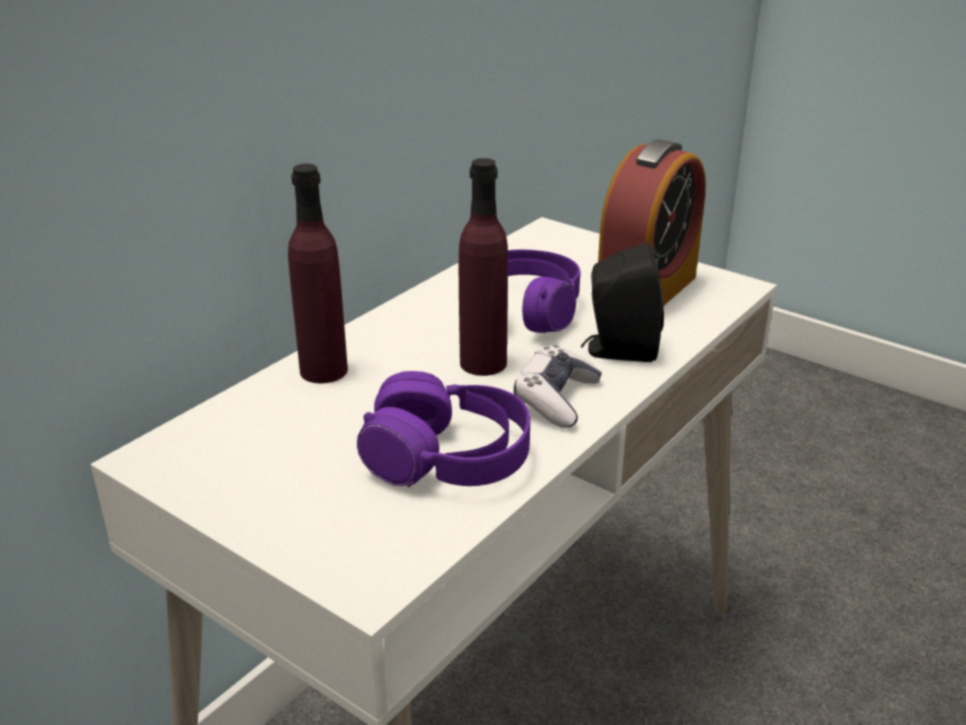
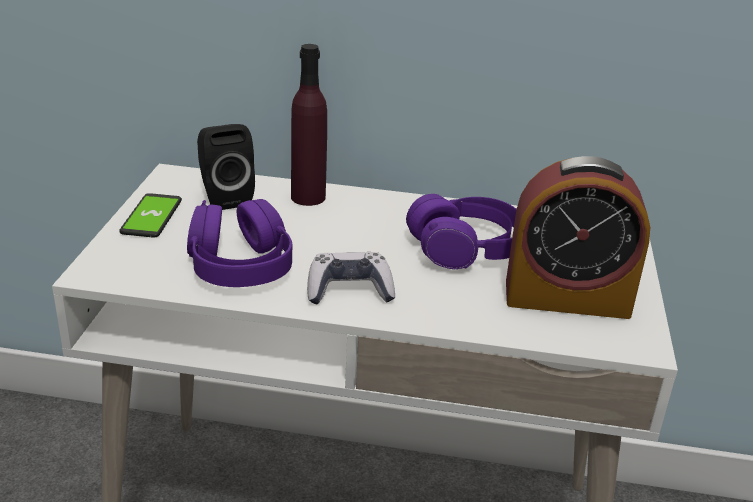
camera: 60 degrees right, 0 degrees up
purple bottle [459,158,508,376] -> none
black speaker [581,243,664,362] -> black speaker moved to [197,124,255,210]
none -> phone [119,193,182,238]

